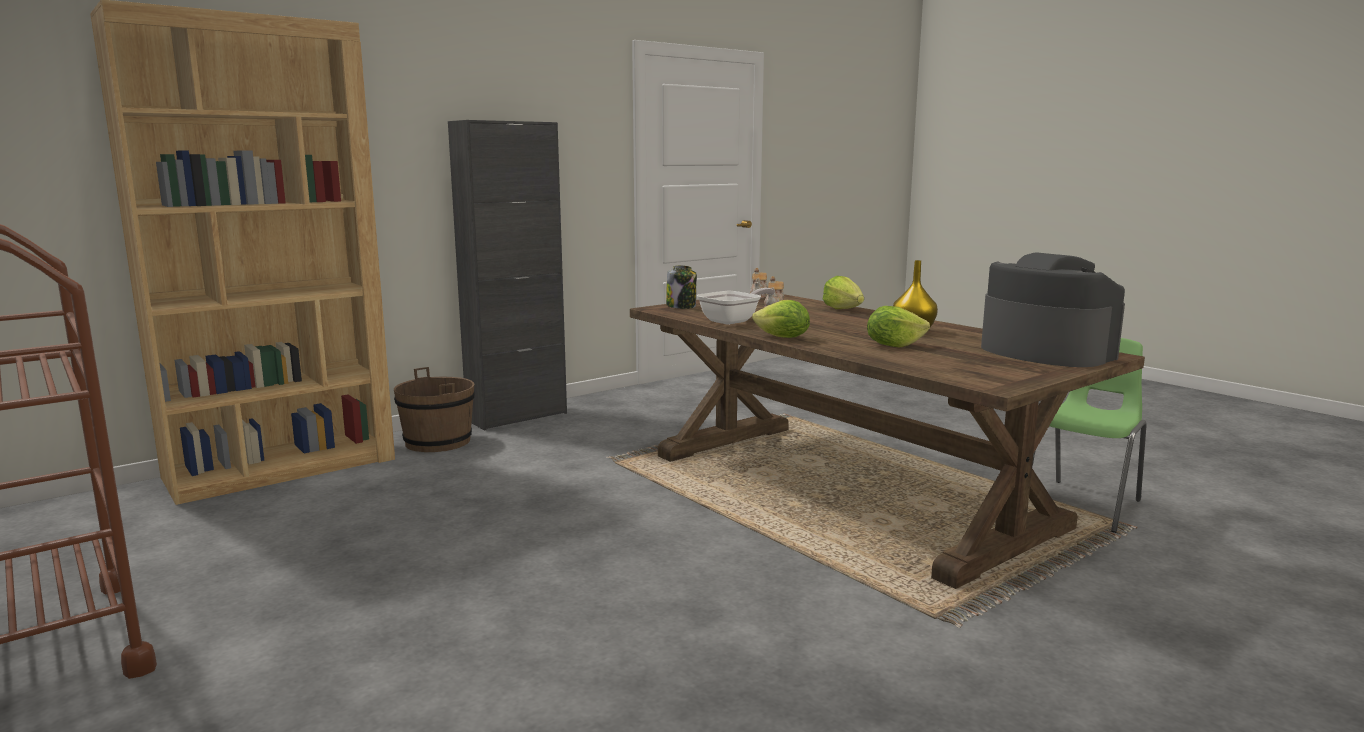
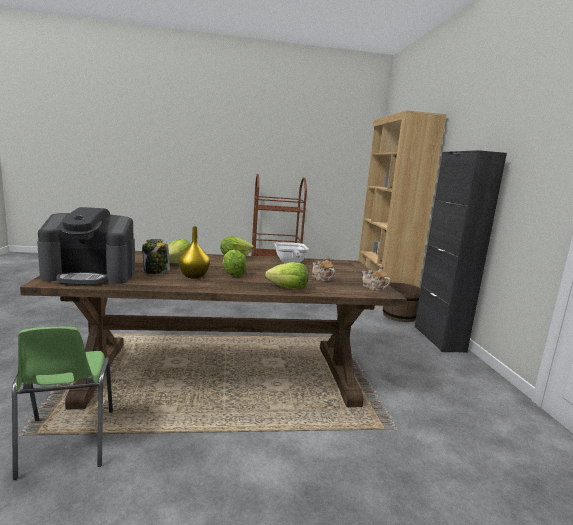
camera: 120 degrees right, 0 degrees up
jar [666,265,697,309] -> jar moved to [142,239,170,274]
none -> lettuce [223,250,247,276]

